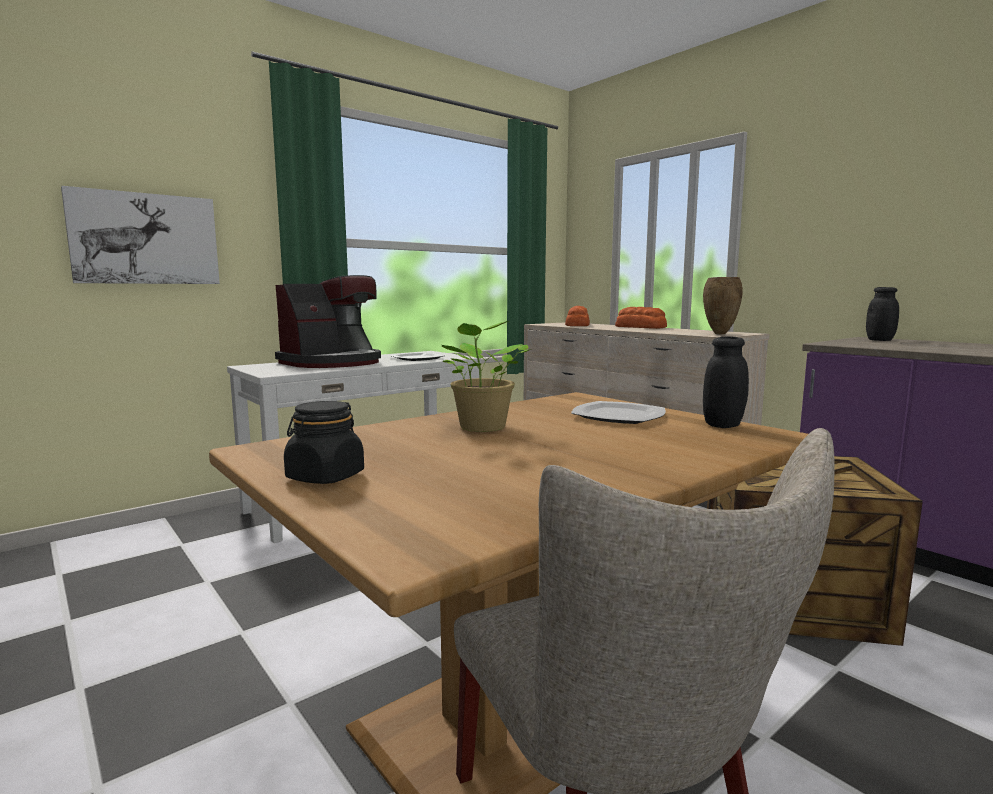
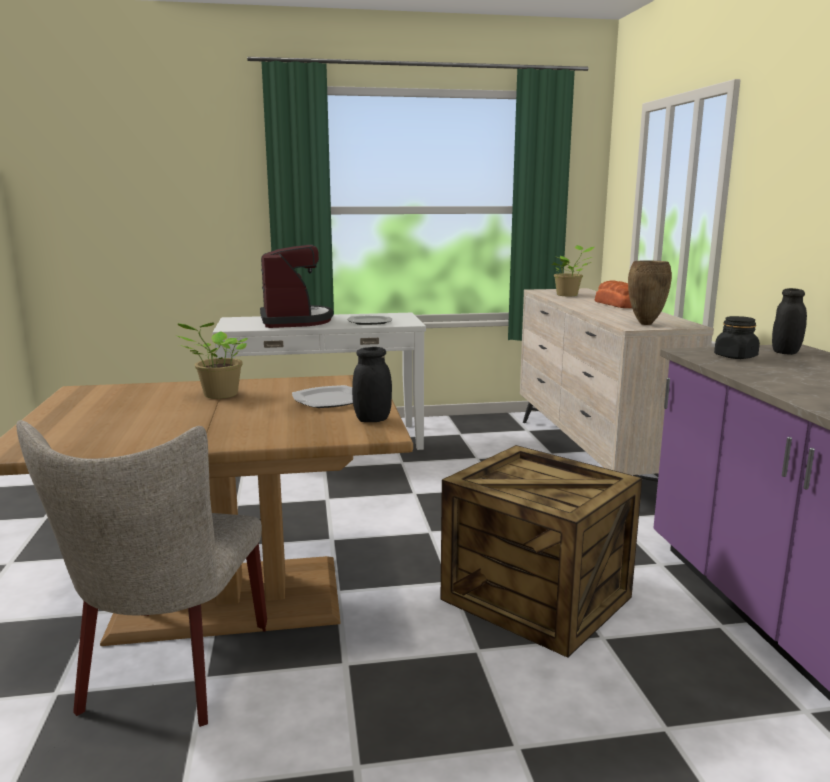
camera: 30 degrees right, 5 degrees up
picture [61,186,220,284] -> none
coffee machine [275,275,381,368] -> coffee machine turned 90 degrees counterclockwise [260,245,333,328]
black jar [284,401,364,484] -> black jar moved to [714,316,760,359]
bread [565,306,590,326] -> potted plant [552,245,594,296]

